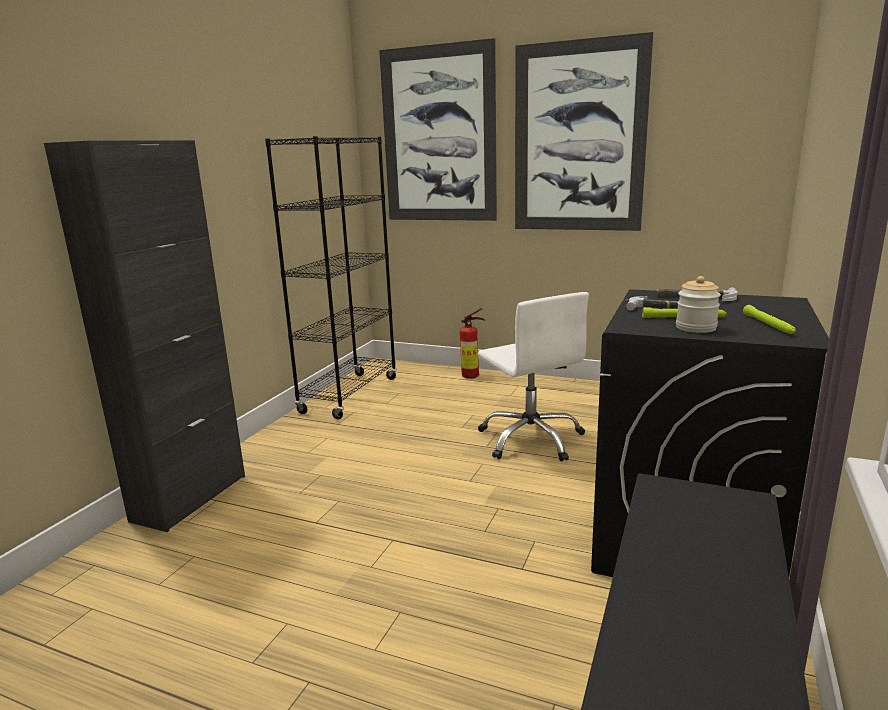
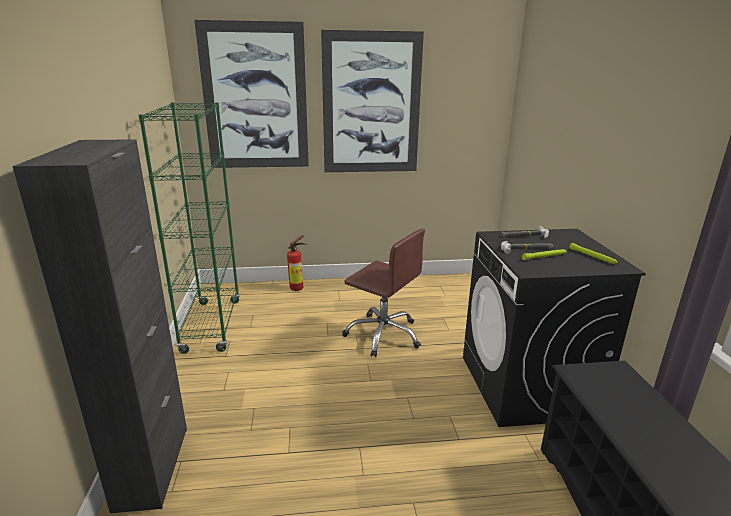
camera: 30 degrees left, 5 degrees up
black bookcase [265,136,397,419] -> green bookcase [139,102,240,354]
white office chair [478,292,589,462] -> brown office chair [342,228,425,357]
jar [676,276,721,333] -> none

